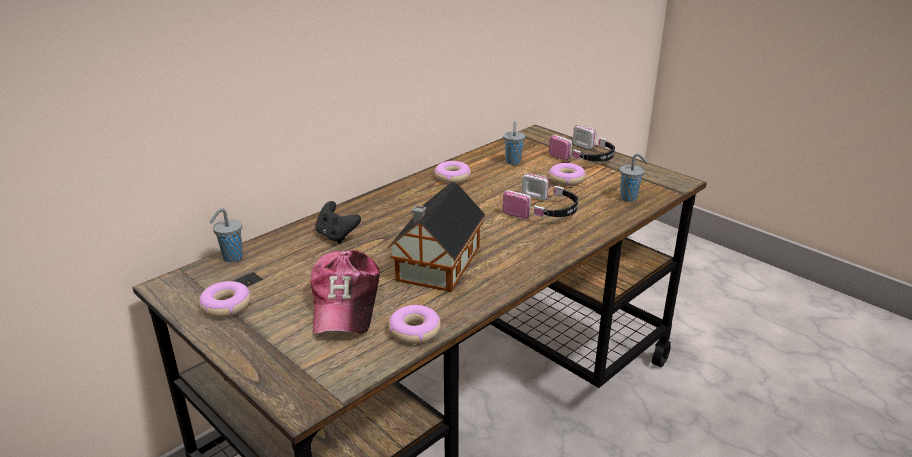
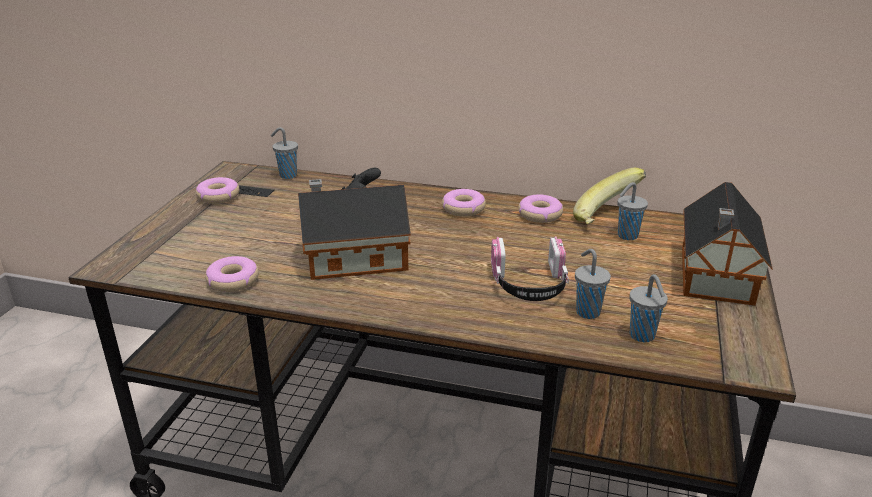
camera: 60 degrees right, 0 degrees up
cap [311,250,380,334] -> none
donut [548,163,586,186] -> donut moved to [442,189,486,217]
headphones [549,125,615,162] -> toy house [682,182,773,306]
none -> banana [573,168,646,224]
none -> grey cup [575,249,611,319]

